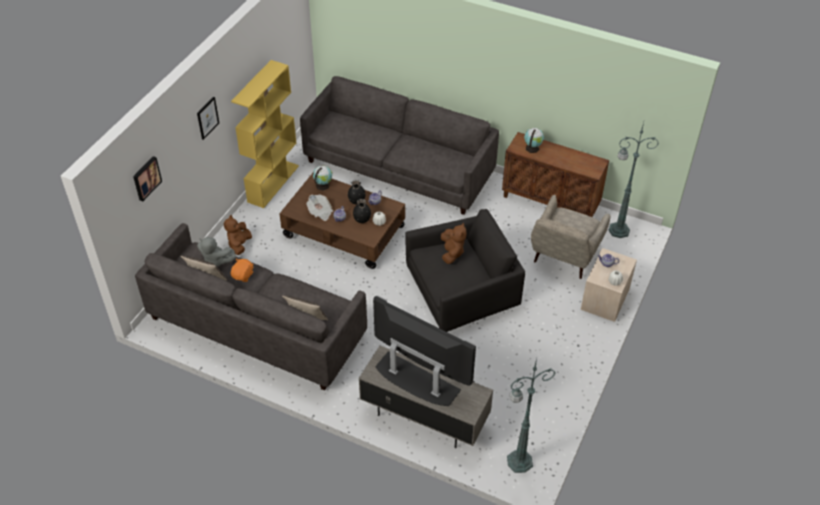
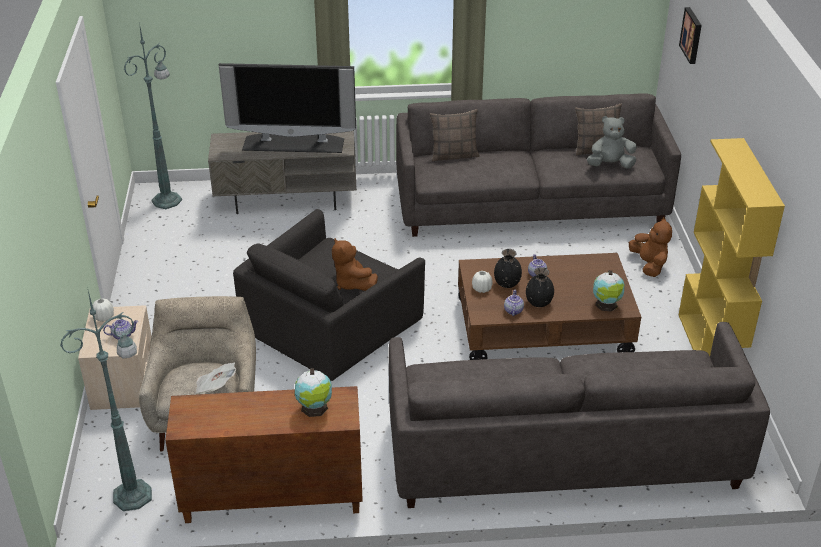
camera: 150 degrees right, 10 degrees down
picture [197,97,219,140] -> none
orange plush toy [231,259,254,282] -> none
newspaper [306,195,333,221] -> newspaper moved to [195,363,236,394]

